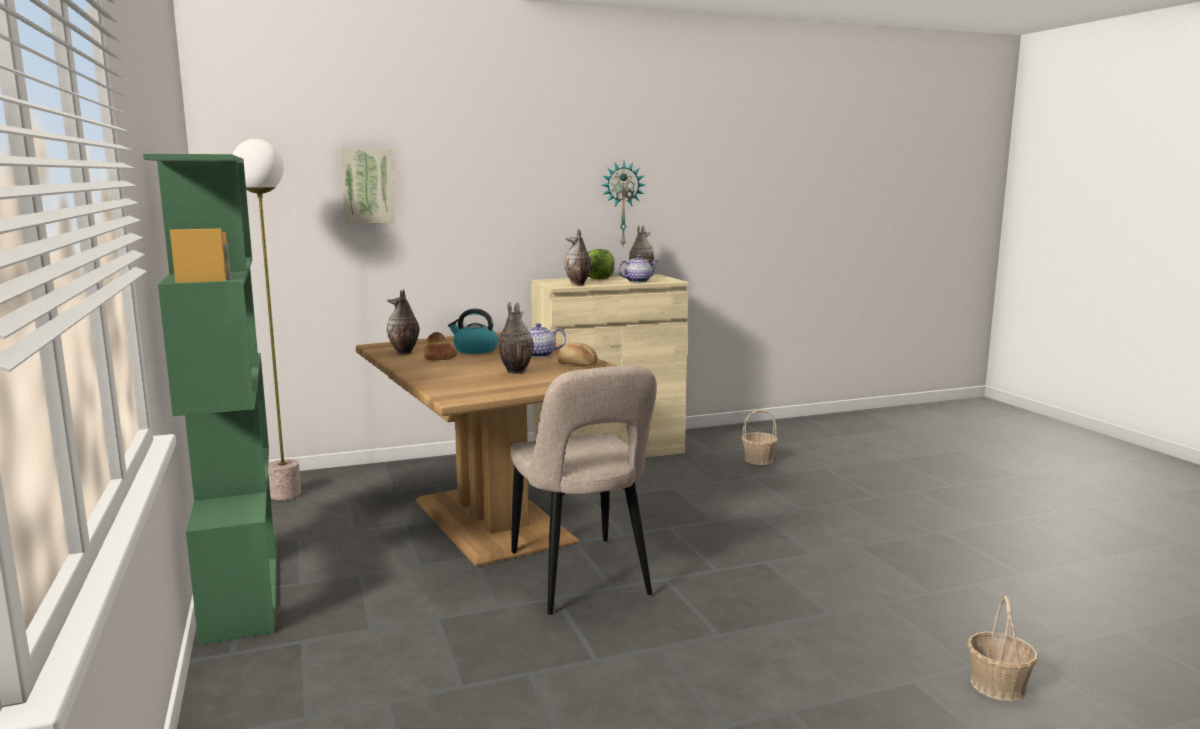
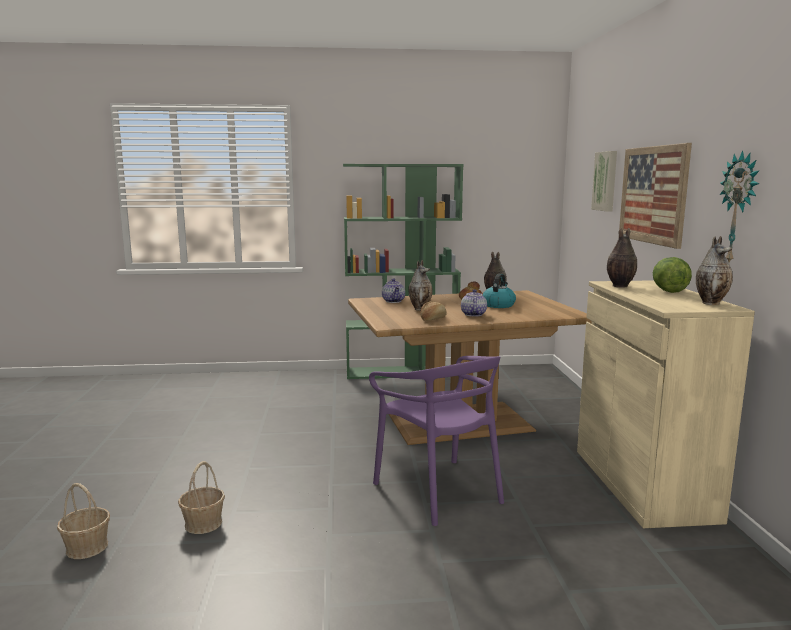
camera: 105 degrees right, 0 degrees up
floor lamp [232,139,301,500] -> none
beige chair [510,365,657,615] -> none
teapot [618,255,657,283] -> teapot moved to [382,278,405,303]
basket [742,409,778,465] -> basket moved to [178,461,225,534]
none -> purple chair [369,356,504,526]
none -> picture [619,143,692,249]

